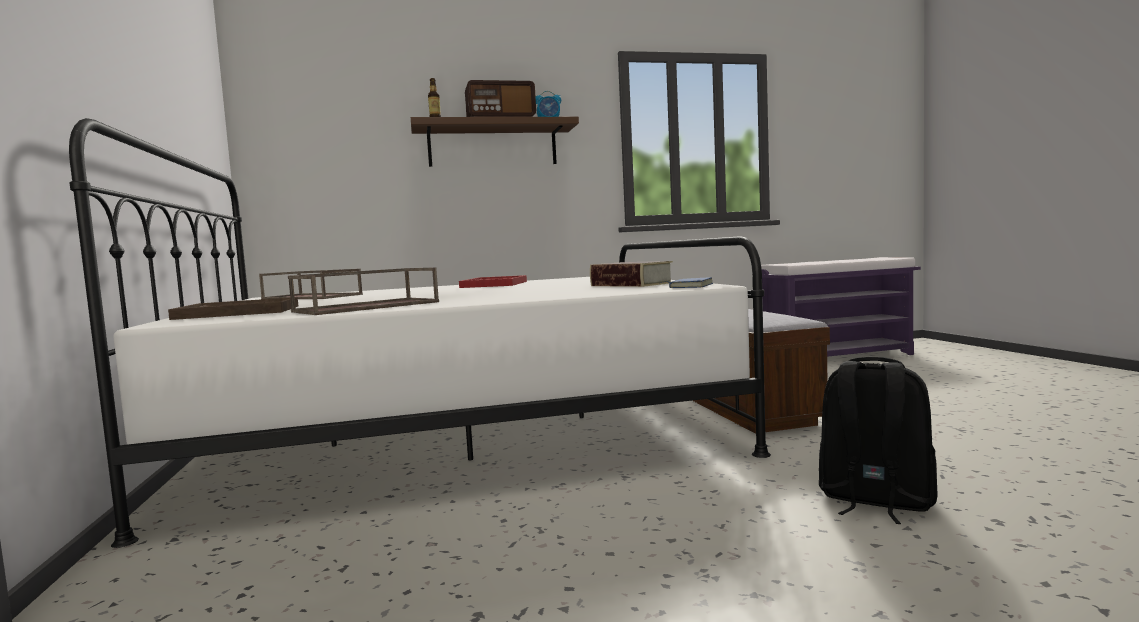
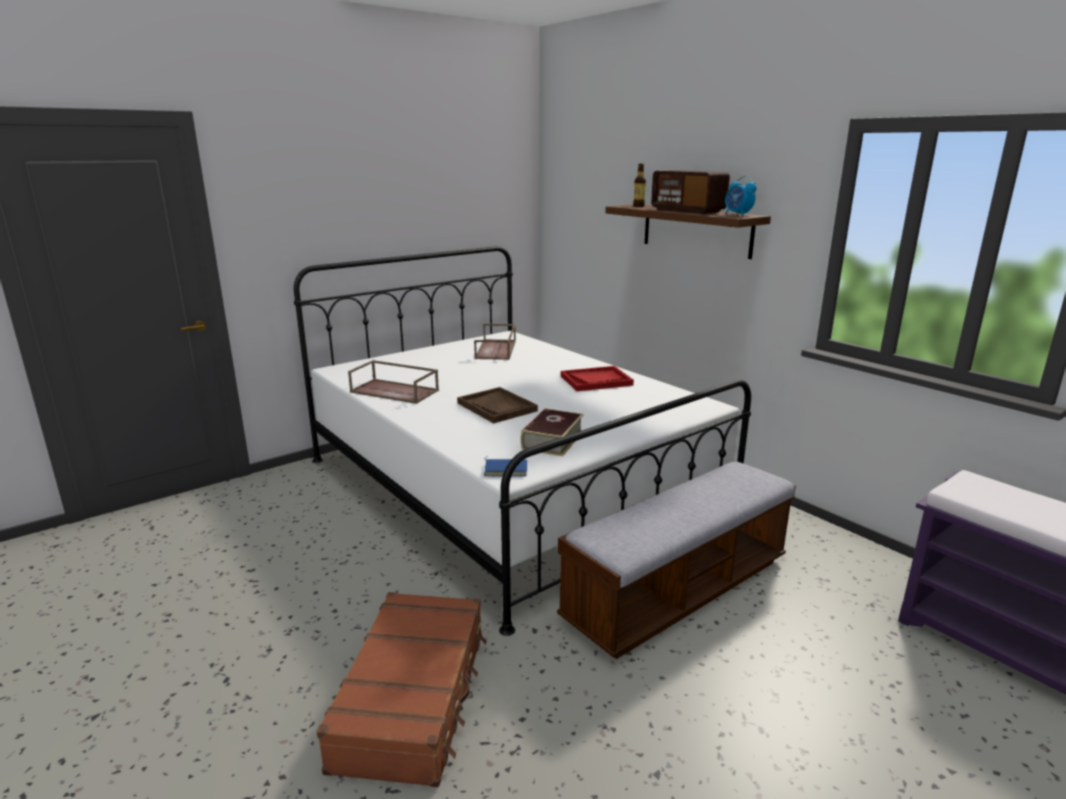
camera: 65 degrees right, 15 degrees up
brown tray [168,297,298,320] -> brown tray moved to [457,387,538,423]
black backpack [819,357,938,524] -> brown suitcase [316,592,487,787]

